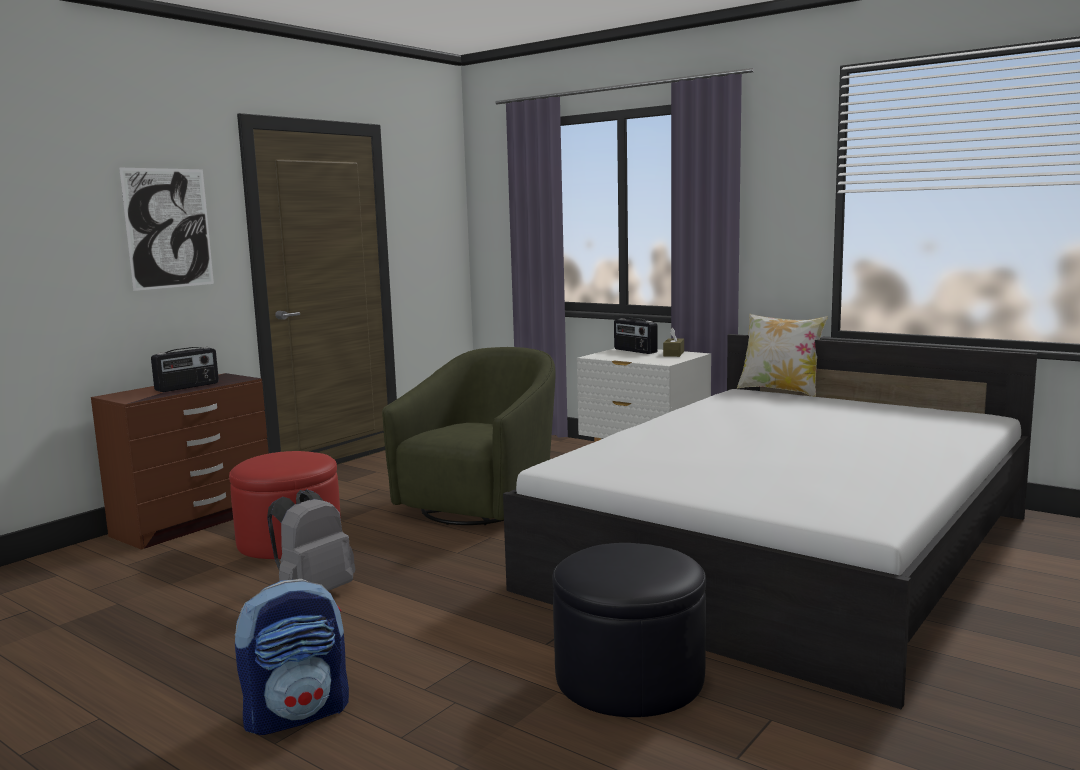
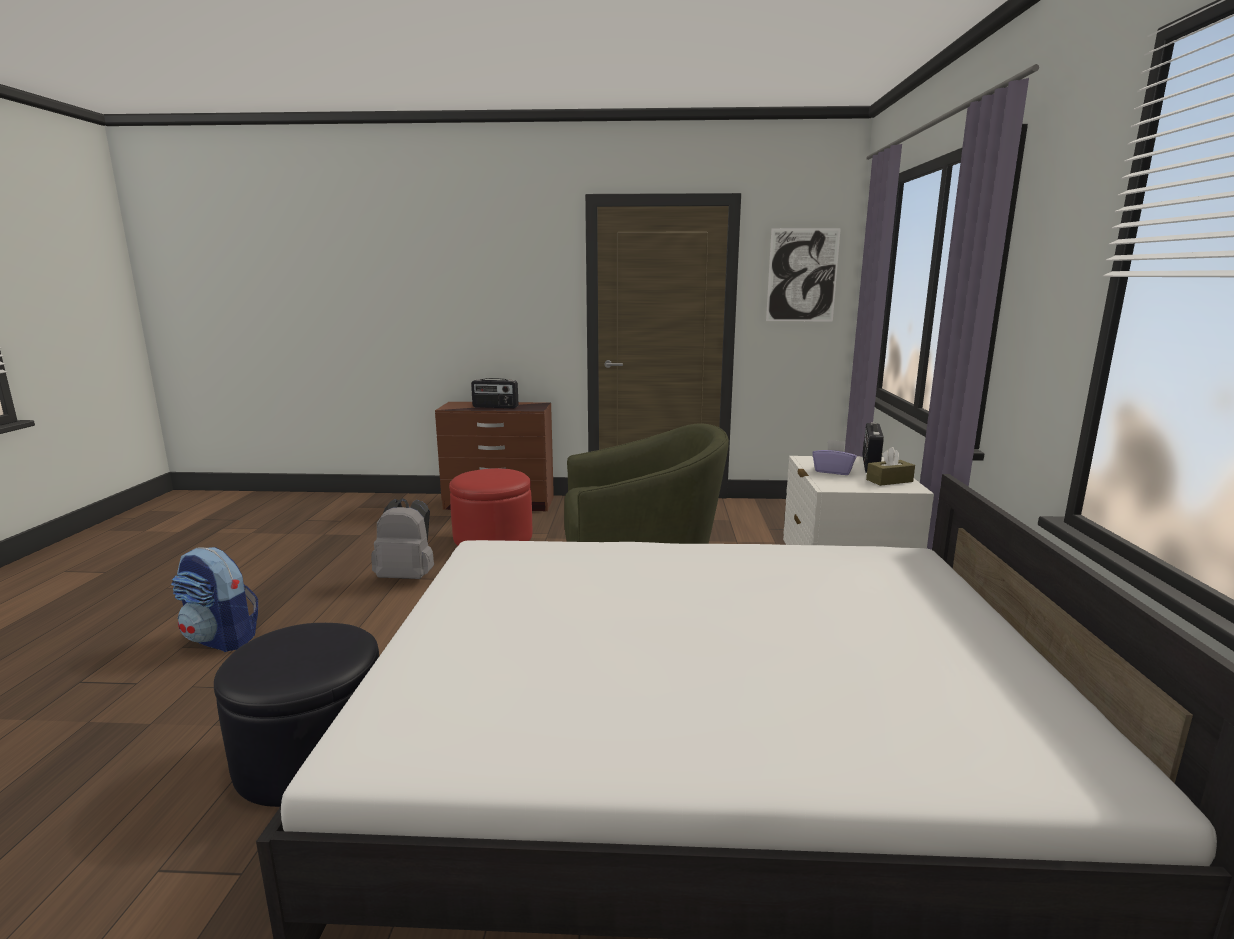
camera: 55 degrees right, 5 degrees up
picture [119,168,214,291] -> picture moved to [766,228,841,321]
pillow [737,314,828,397] -> none
none -> purple tissue box [812,439,857,475]

